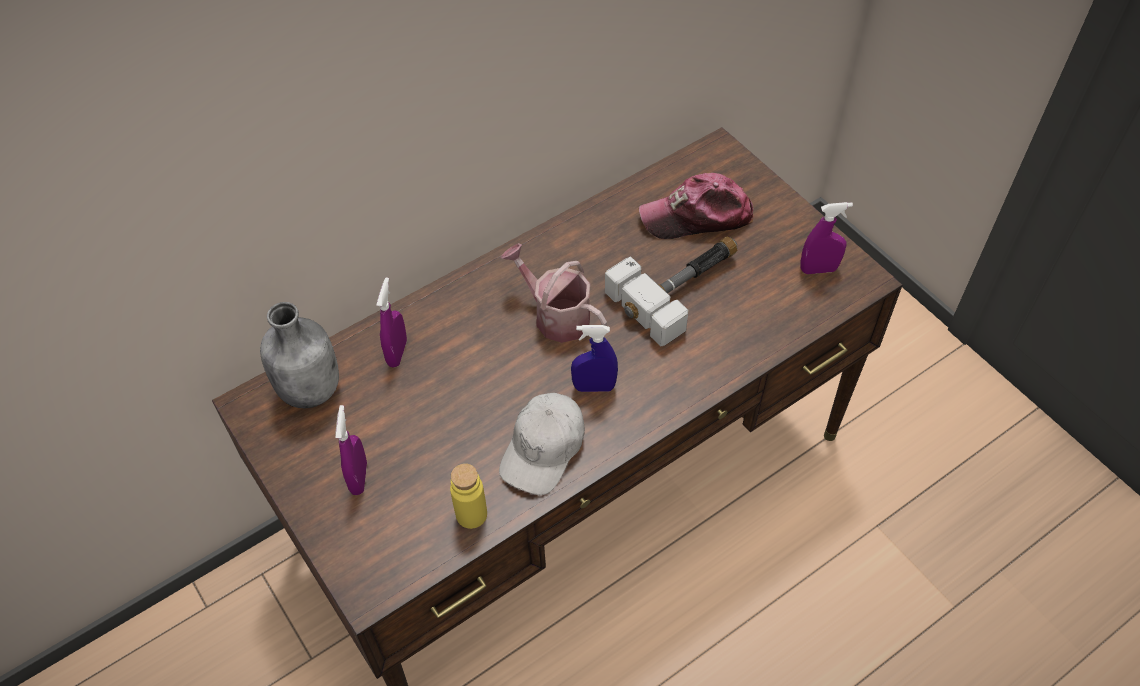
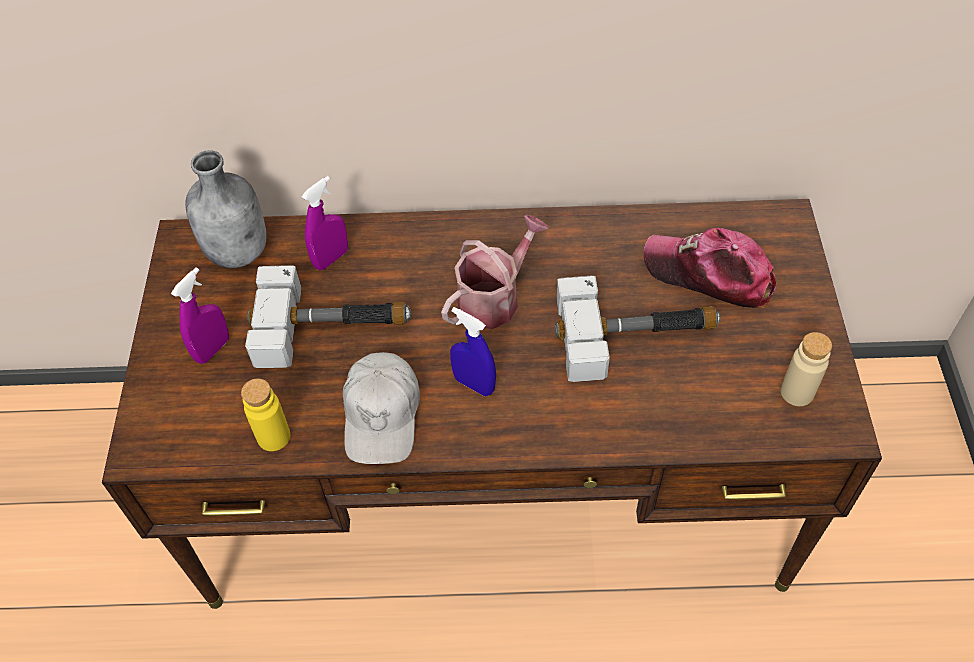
camera: 35 degrees right, 0 degrees up
white cap [499,393,585,495] -> white cap turned 60 degrees counterclockwise [343,352,420,464]
watering can [501,243,607,343] -> watering can turned 60 degrees clockwise [441,215,549,329]
purple spray bottle [800,202,853,274] -> beige bottle [781,332,832,406]
none -> hammer [245,265,411,368]

